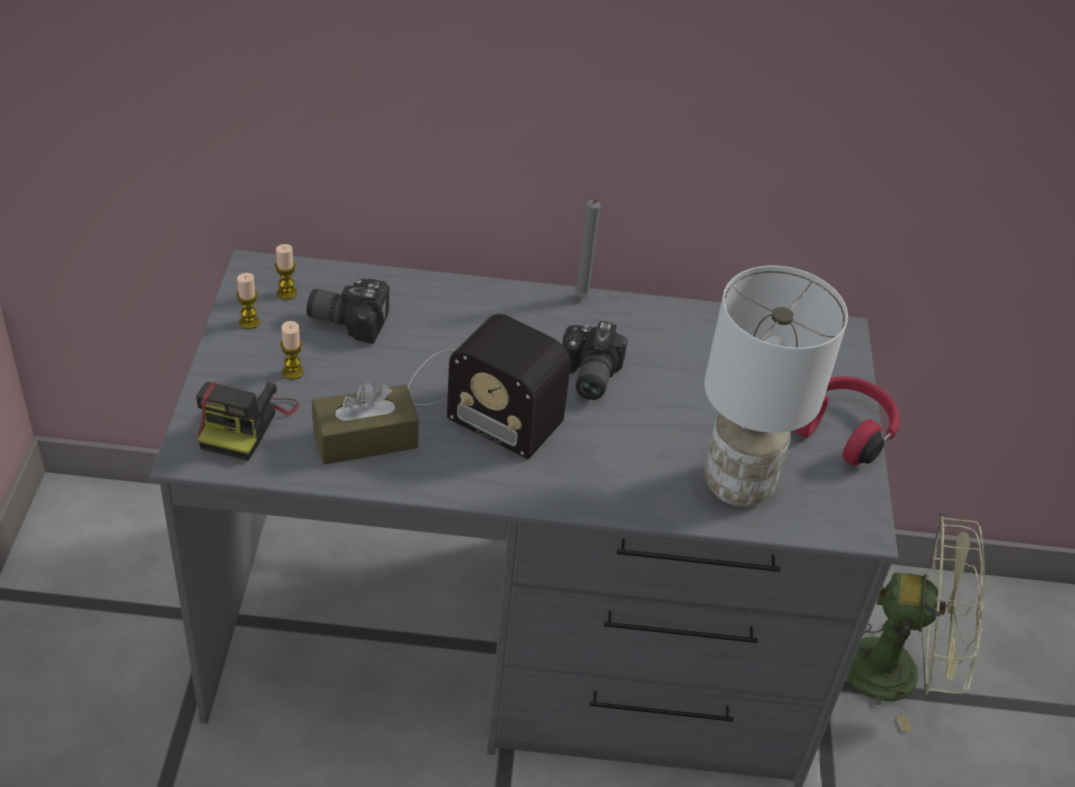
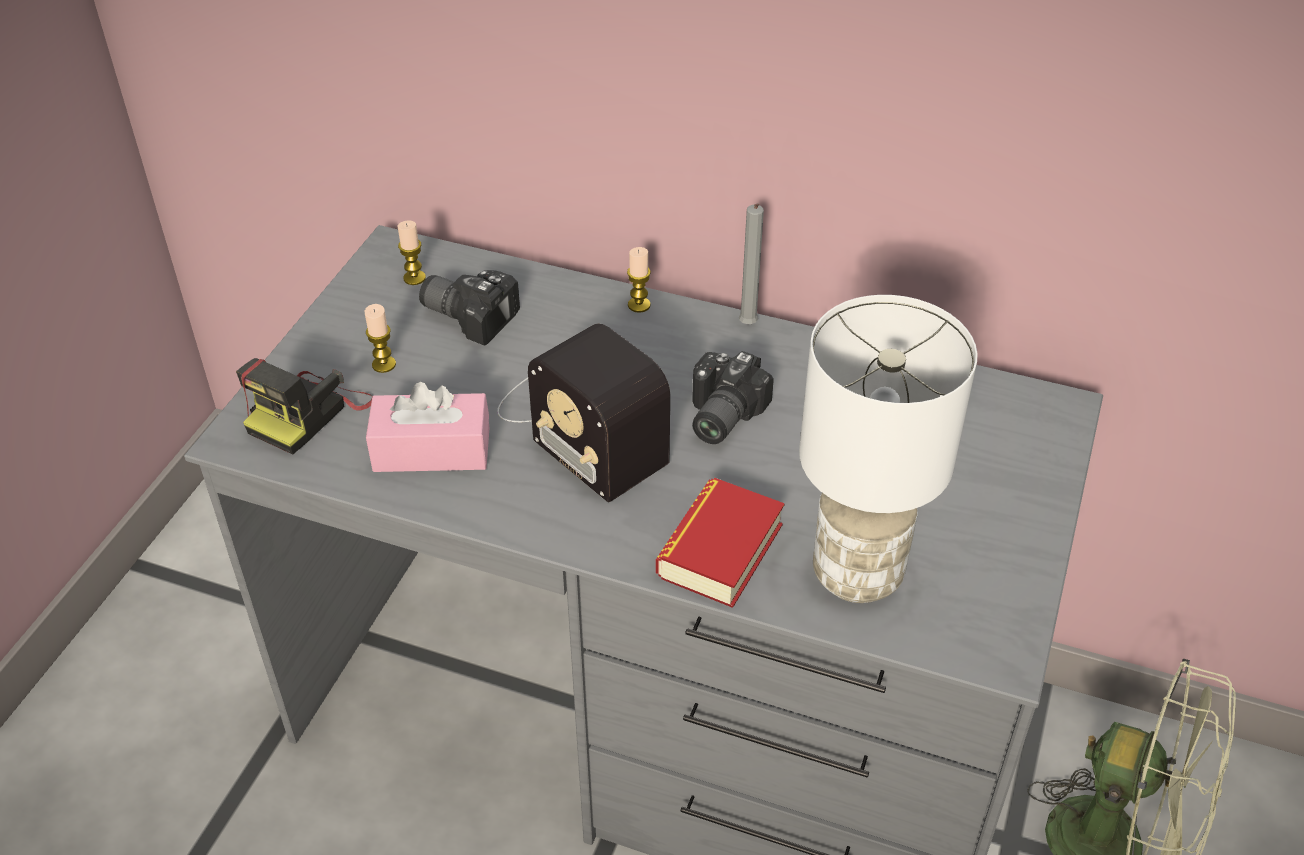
camera: 20 degrees right, 0 degrees up
candle [236,273,260,329] -> candle moved to [627,247,651,313]
brown tissue box [312,382,419,465] -> pink tissue box [366,382,489,472]
red headphones [795,376,900,465] -> none
none -> book [656,478,785,608]

